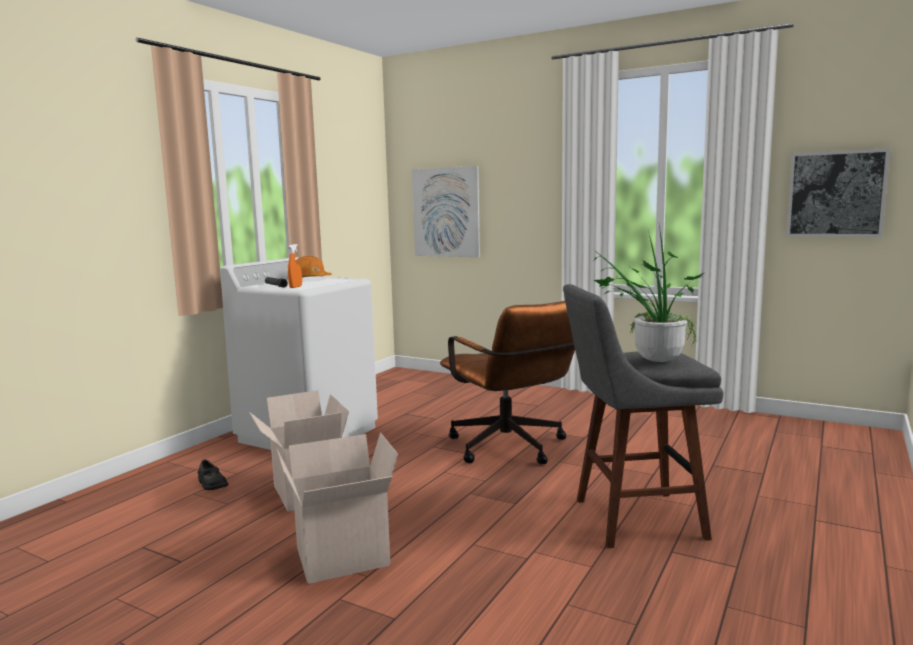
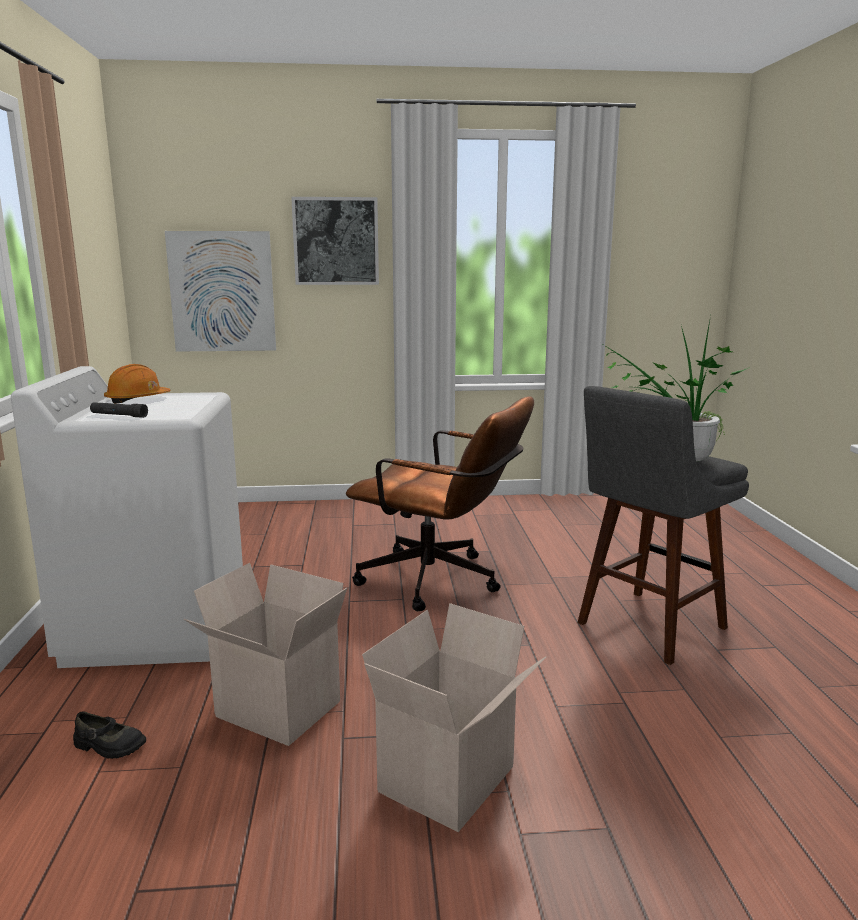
camera: 35 degrees left, 5 degrees up
orange spray bottle [288,244,302,288] -> none
picture [786,148,890,237] -> picture moved to [291,197,379,285]

